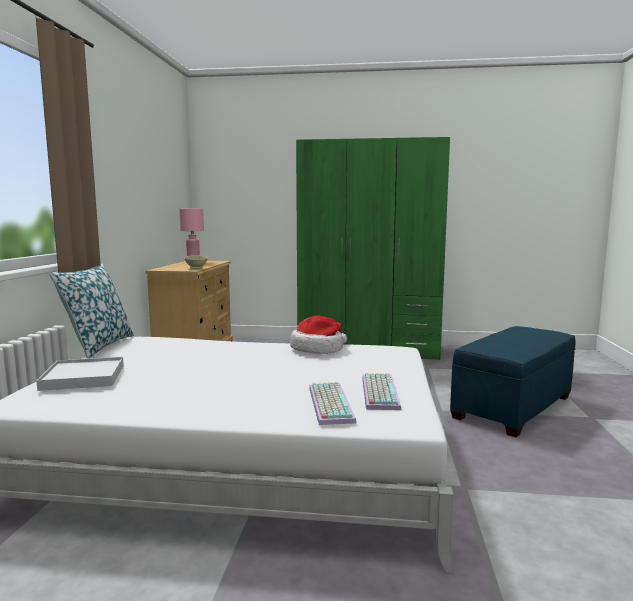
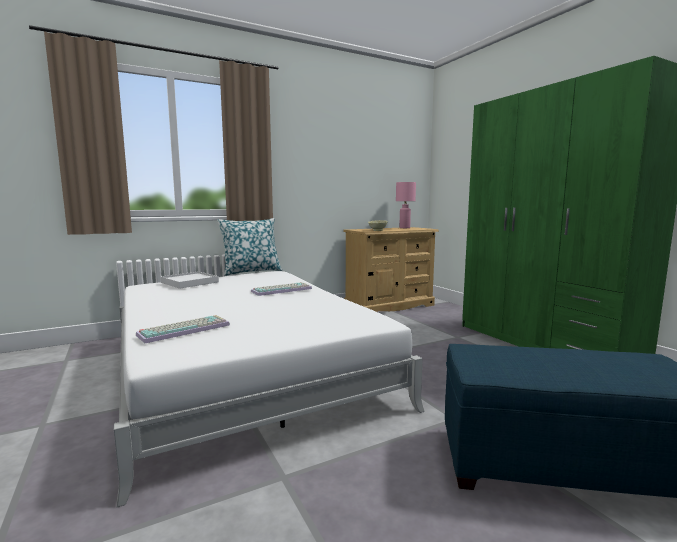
camera: 55 degrees right, 0 degrees up
hat [290,315,347,354] -> none
keyboard [362,373,401,410] -> keyboard moved to [251,282,312,296]

